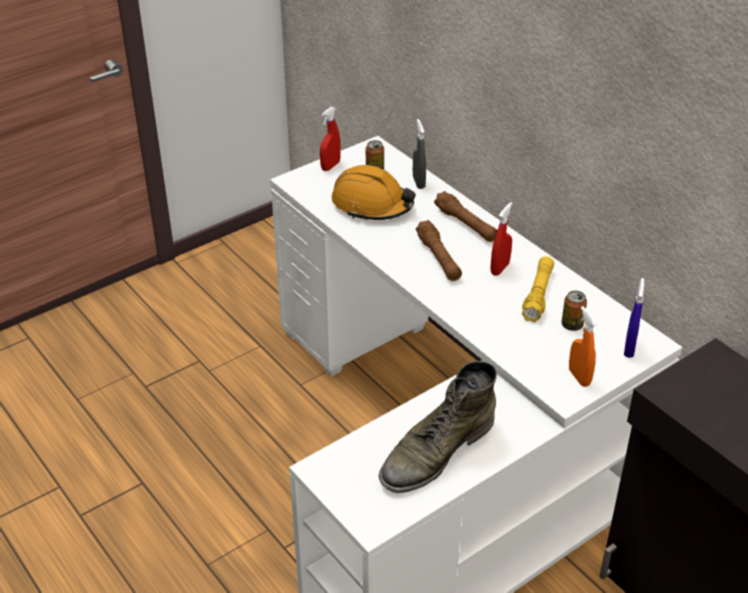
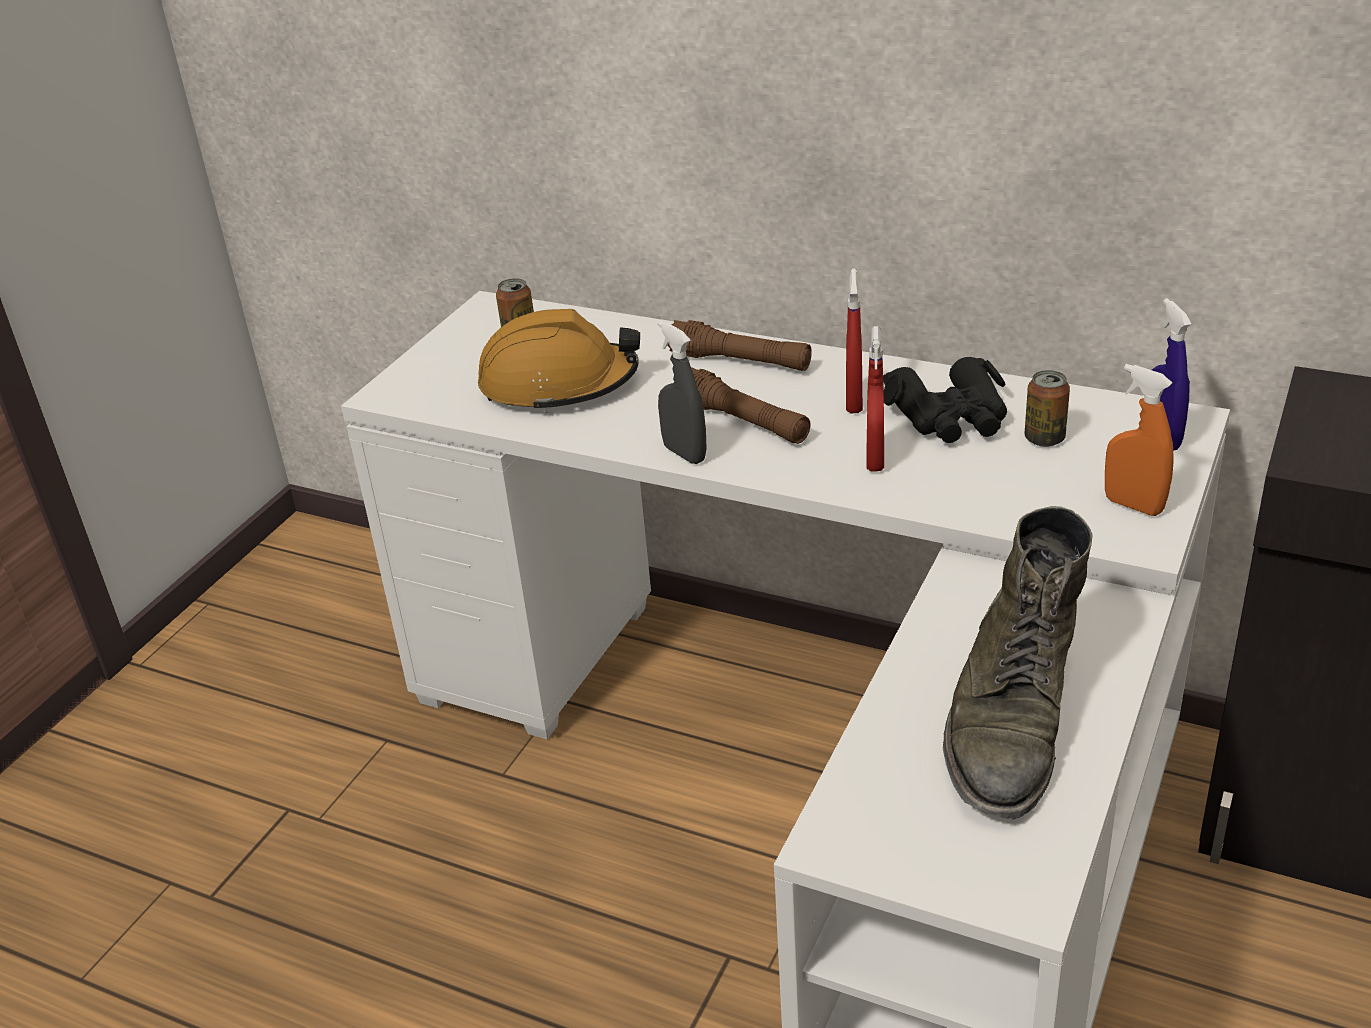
camera: 25 degrees left, 5 degrees down
red spray bottle [320,107,341,171] -> red spray bottle moved to [866,326,884,472]
grey spray bottle [413,119,426,189] -> grey spray bottle moved to [657,320,707,464]
yellow flashlight [522,256,554,322] -> black binoculars [883,357,1007,443]

